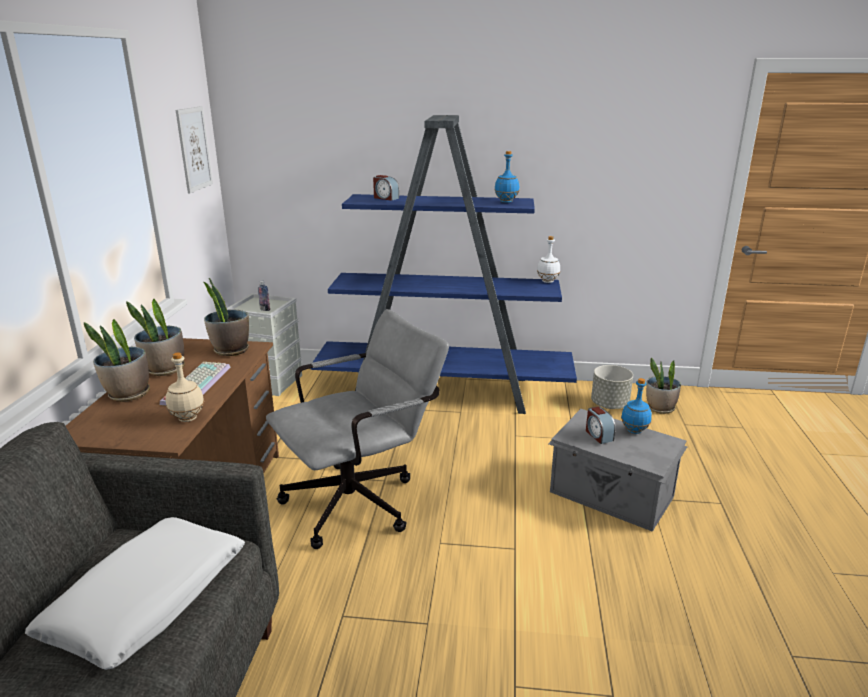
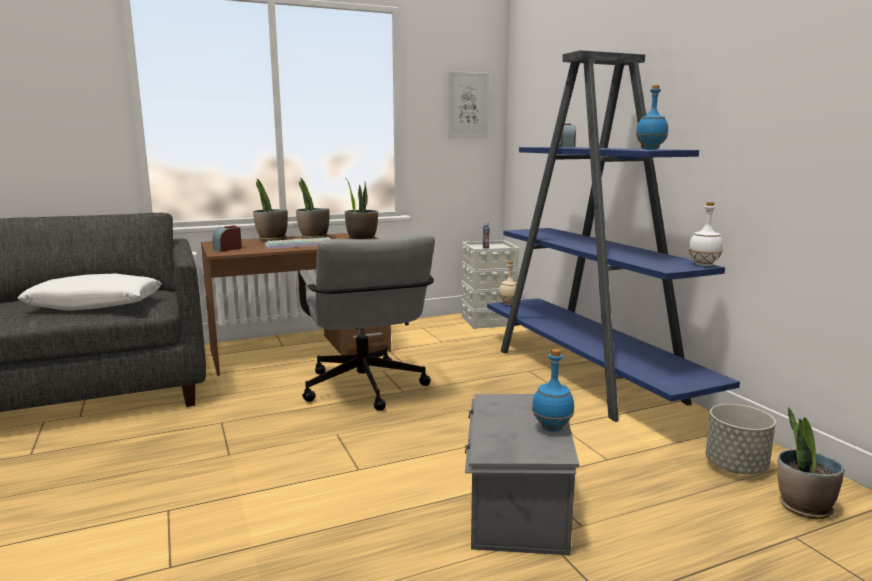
camera: 60 degrees right, 10 degrees down
beige bottle [165,352,204,422] -> beige bottle moved to [499,261,517,305]
grey office chair [266,309,449,549] -> grey office chair turned 45 degrees clockwise [298,234,435,411]
alarm clock [586,406,616,444] -> alarm clock moved to [213,226,242,252]

